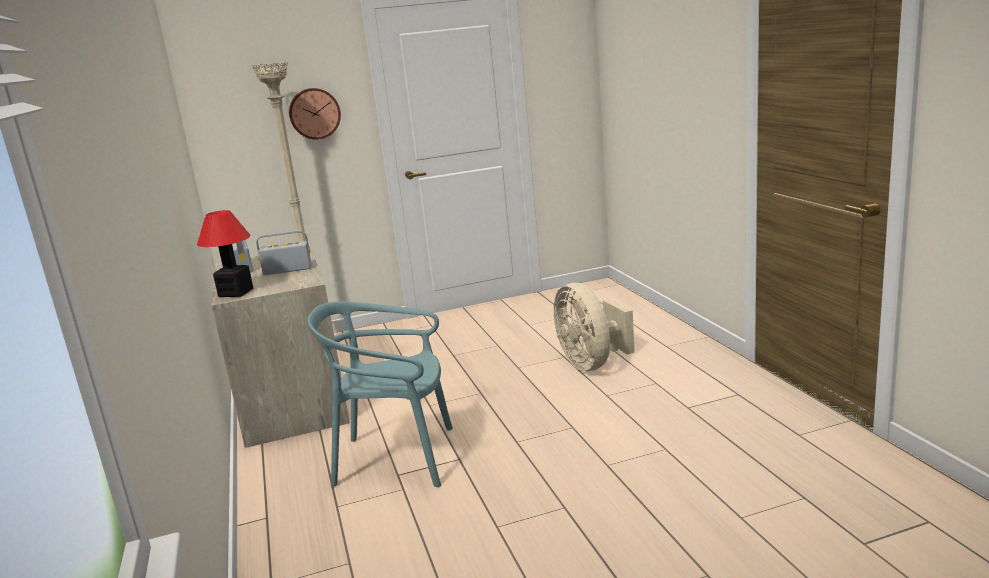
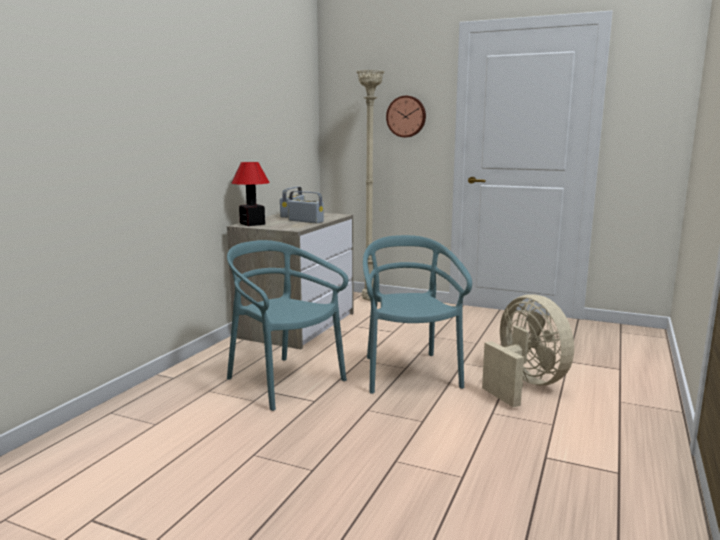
camera: 40 degrees right, 5 degrees down
beige fan [554,283,635,371] -> beige fan turned 135 degrees clockwise [482,294,574,408]
none -> turquoise chair [363,235,472,394]

